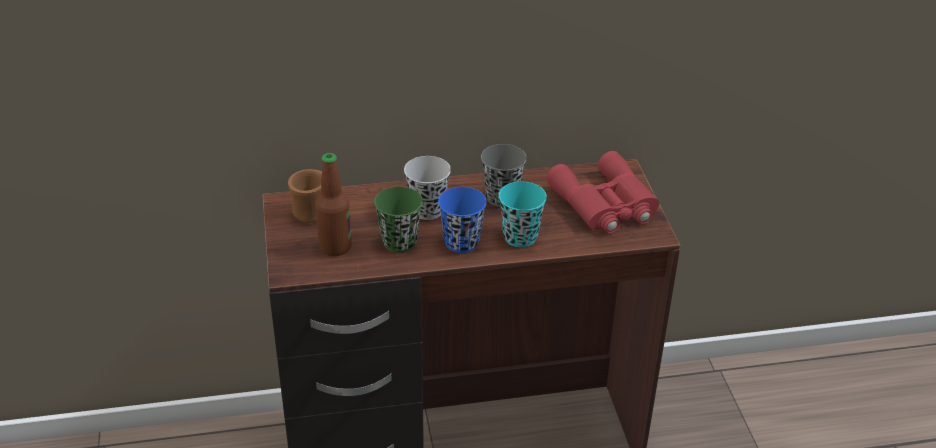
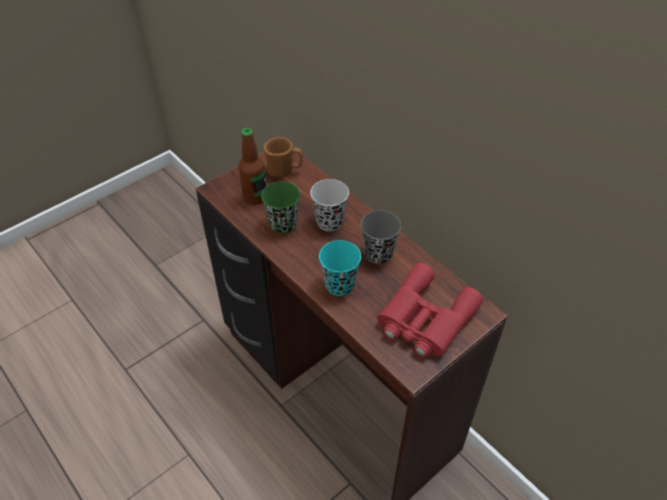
camera: 60 degrees right, 10 degrees up
blue cup [438,187,487,253] -> none

